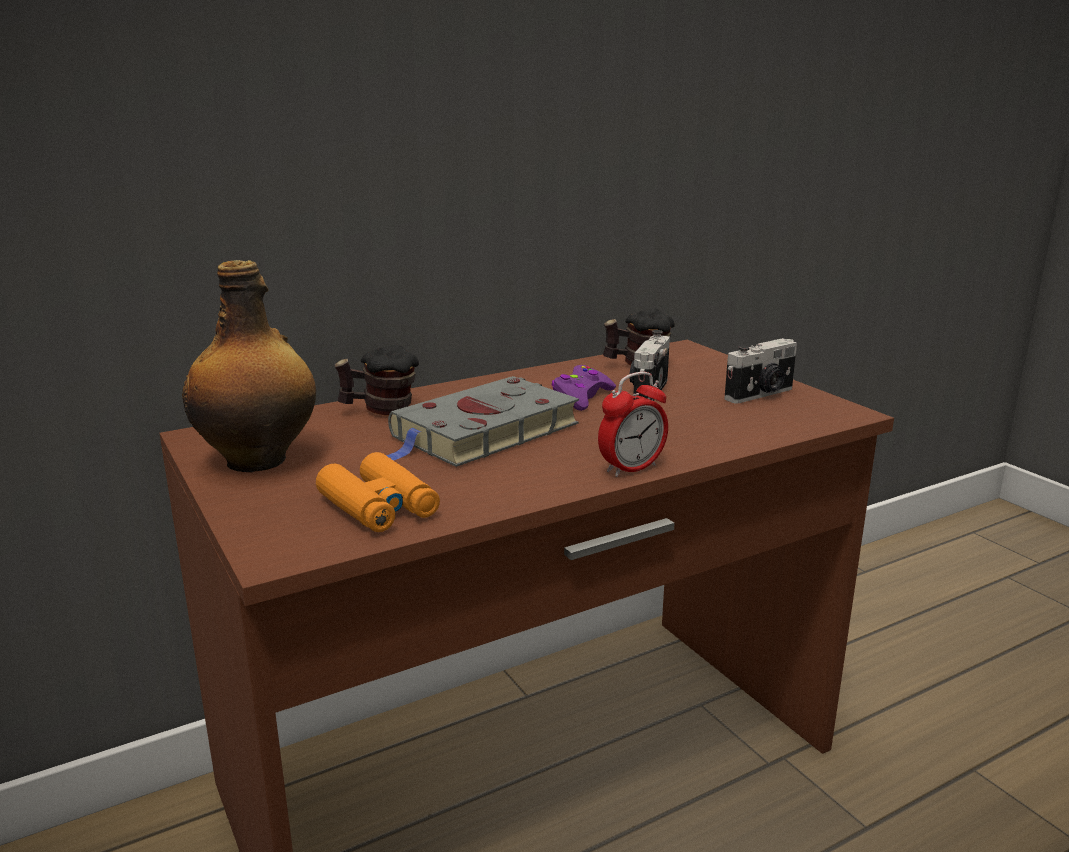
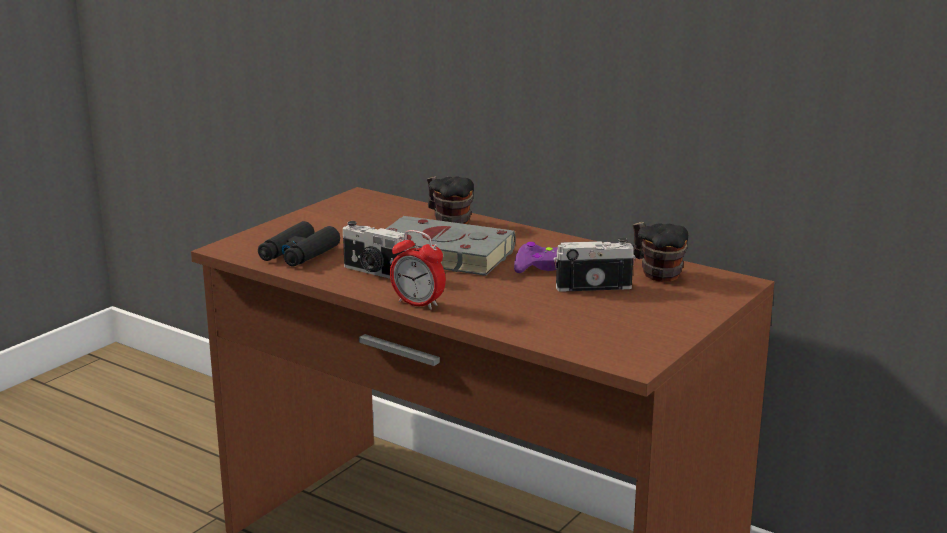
camera: 65 degrees right, 0 degrees up
bottle [182,260,316,472] -> none
orange binoculars [316,452,440,532] -> black binoculars [258,221,340,266]
camera [724,338,797,403] -> camera moved to [343,221,408,279]

